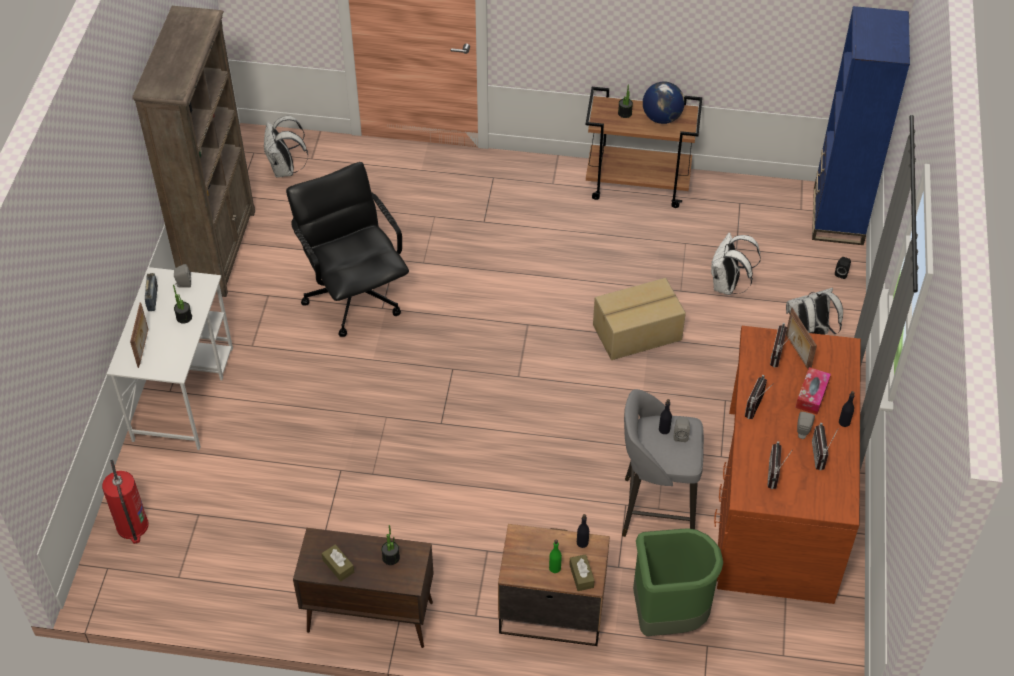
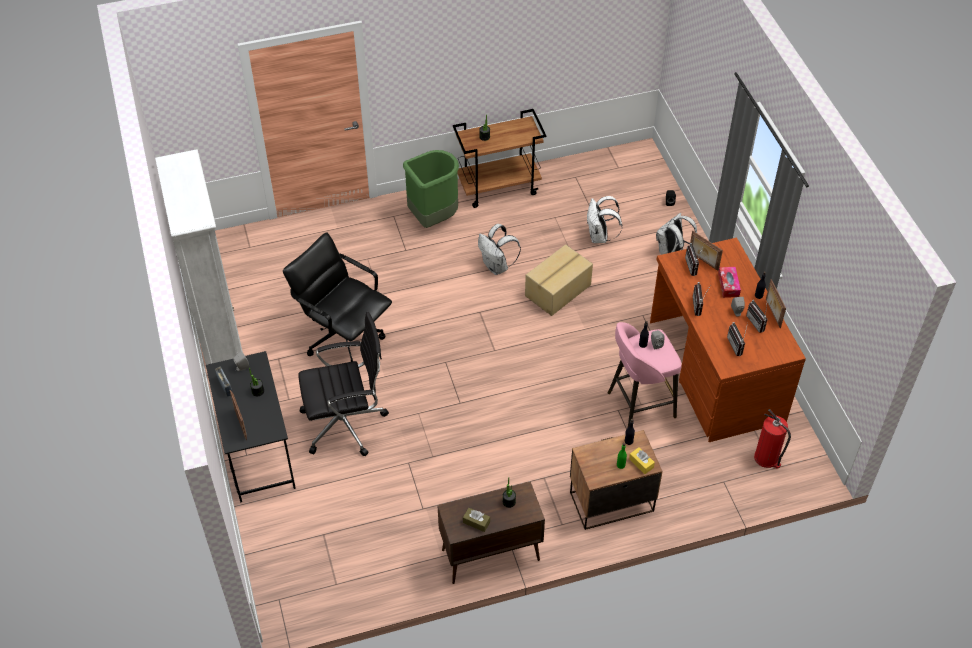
camera: 25 degrees left, 0 degrees up
fire extinguisher [102,460,149,544] -> fire extinguisher moved to [754,409,791,469]
white desk [107,267,233,450] -> black desk [206,351,296,502]
brown bookcase [132,6,255,297] -> white bookcase [155,149,243,365]
white backpack [264,116,308,178] -> white backpack moved to [478,224,521,275]
brown tissue box [569,554,594,591] -> yellow tissue box [629,447,655,474]
grey stool [622,389,704,537] -> pink stool [608,322,682,427]
green trash can [633,528,723,636] -> green trash can moved to [403,150,459,228]
globe [643,81,685,124] -> none
blue bookcase [812,6,910,245] -> none
none -> black office chair [298,312,389,456]
none -> picture frame [766,279,786,328]

